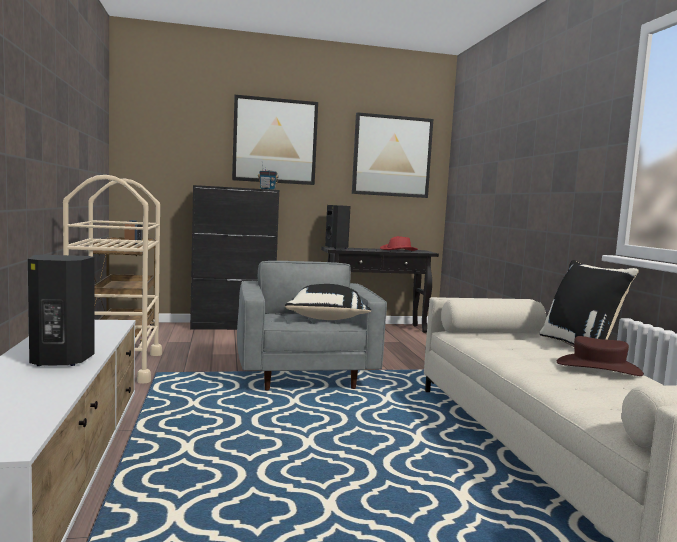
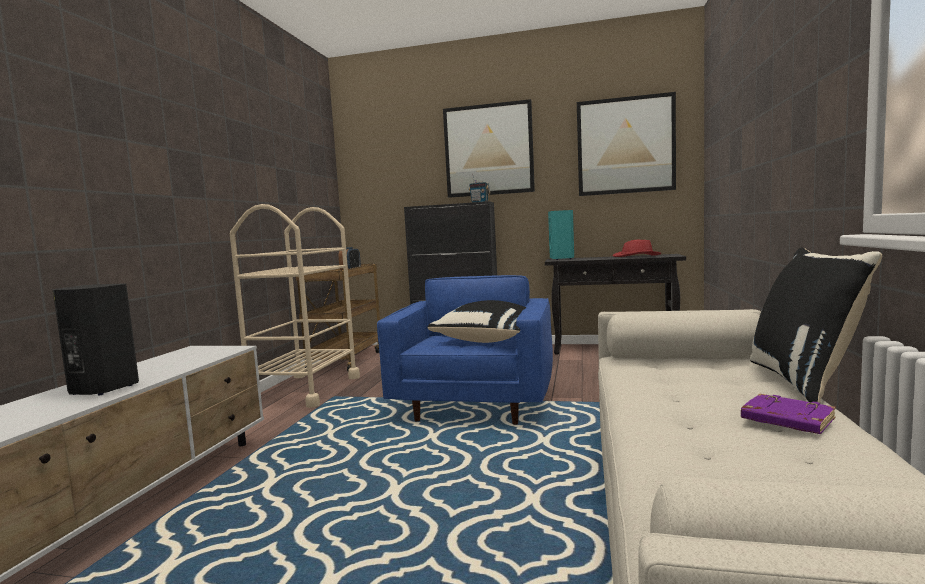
camera: 25 degrees right, 0 degrees up
grey armchair [237,261,387,390] -> blue armchair [377,275,553,425]
black speaker [325,205,351,249] -> turquoise speaker [548,210,574,260]
brown hat [557,336,644,376] -> purple book [741,394,836,434]

